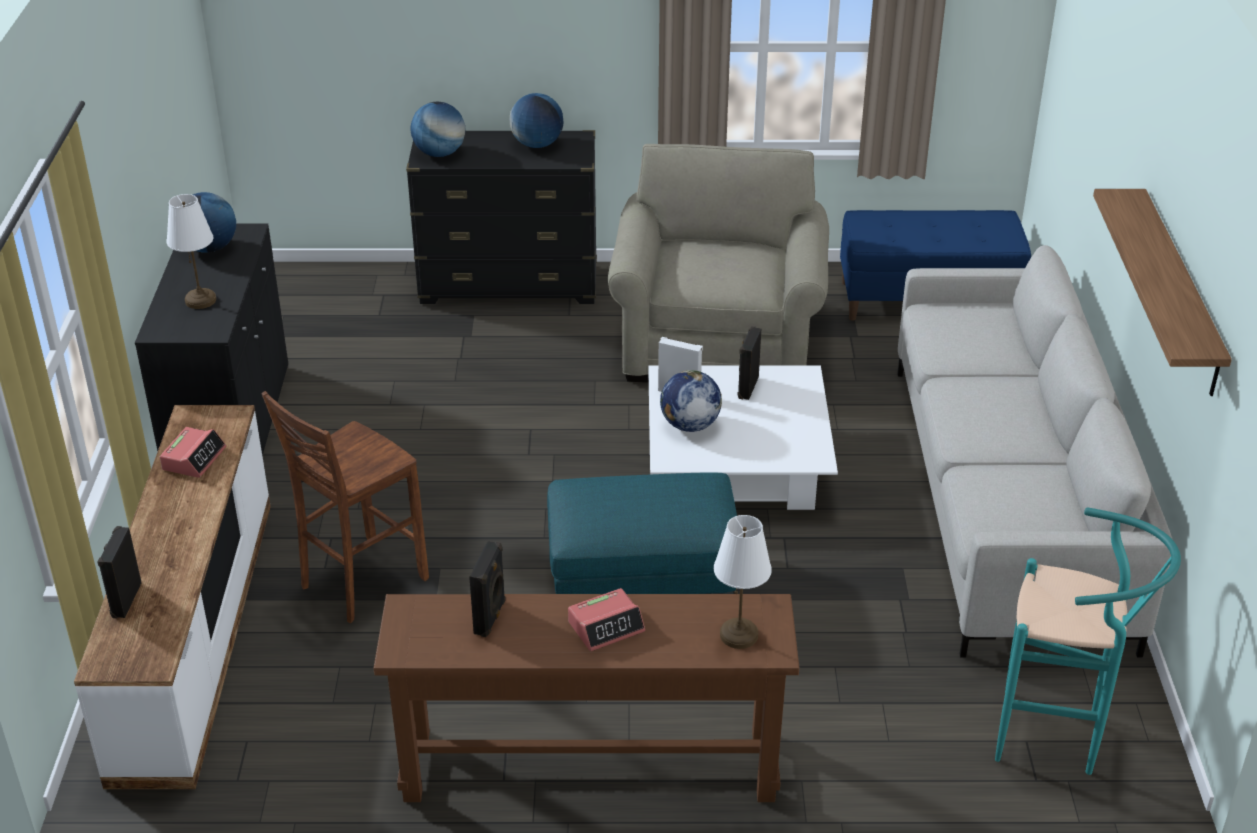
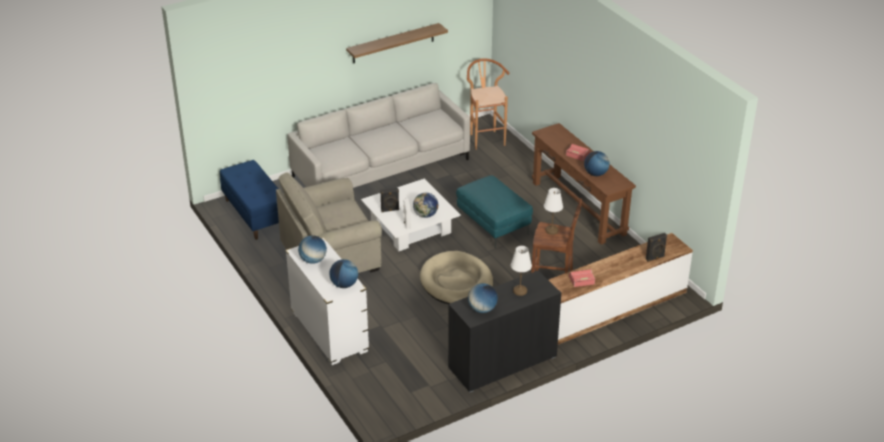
camera: 120 degrees left, 0 degrees up
black dresser [406,130,597,304] -> white dresser [285,237,369,365]
black speaker [469,541,506,637] -> globe [584,151,610,176]
white table lamp [714,515,772,649] -> white table lamp moved to [544,188,563,235]
turquoise stool [995,507,1181,775] -> brown stool [467,58,510,150]
none -> beige dog bed [420,251,493,304]

